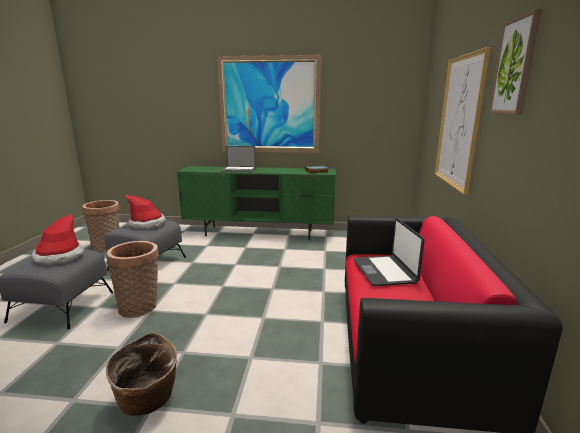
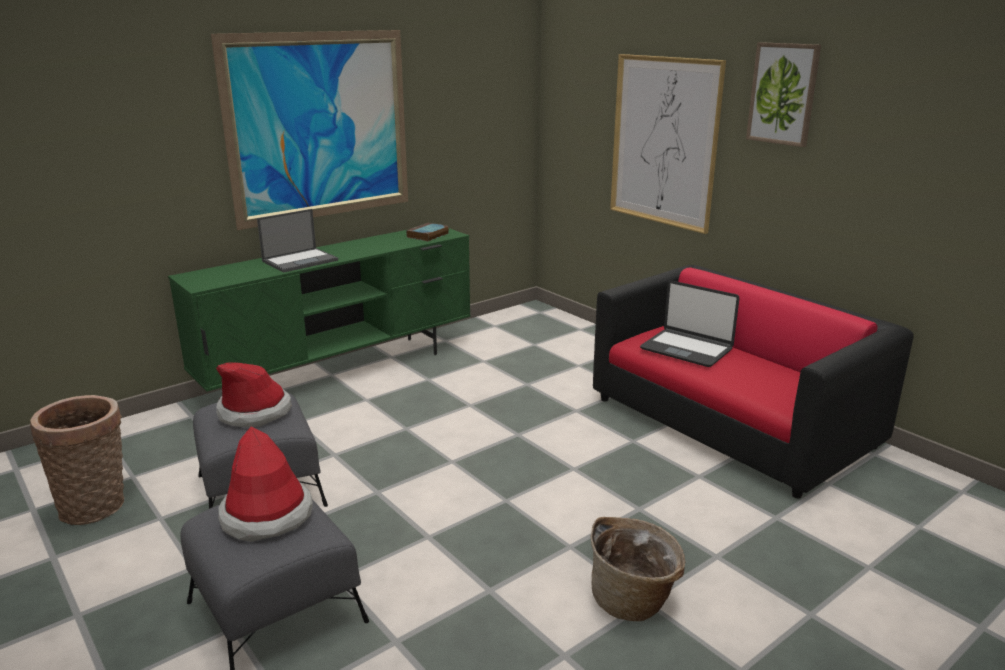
camera: 45 degrees left, 5 degrees up
basket [107,241,159,318] -> none

